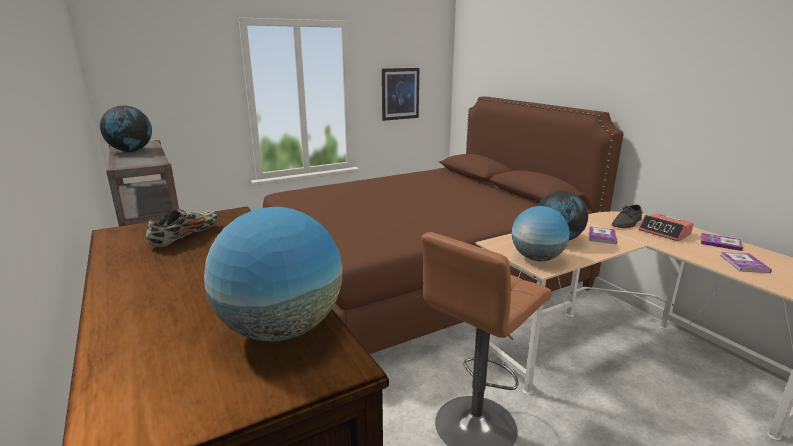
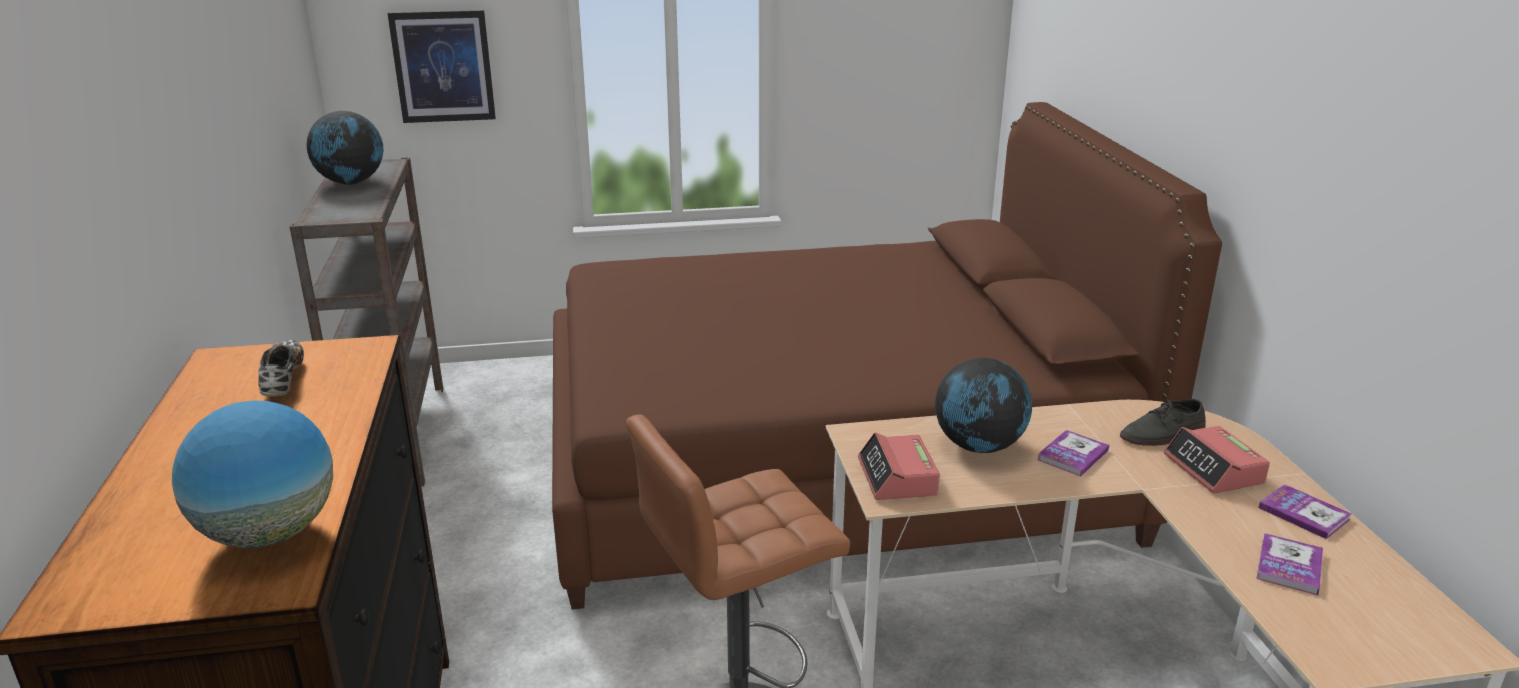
camera: 20 degrees right, 5 degrees up
shoe [146,208,219,247] -> shoe turned 60 degrees counterclockwise [258,340,304,396]
picture [382,68,419,121] -> picture moved to [387,10,496,123]
globe [512,206,570,261] -> alarm clock [858,432,940,500]

